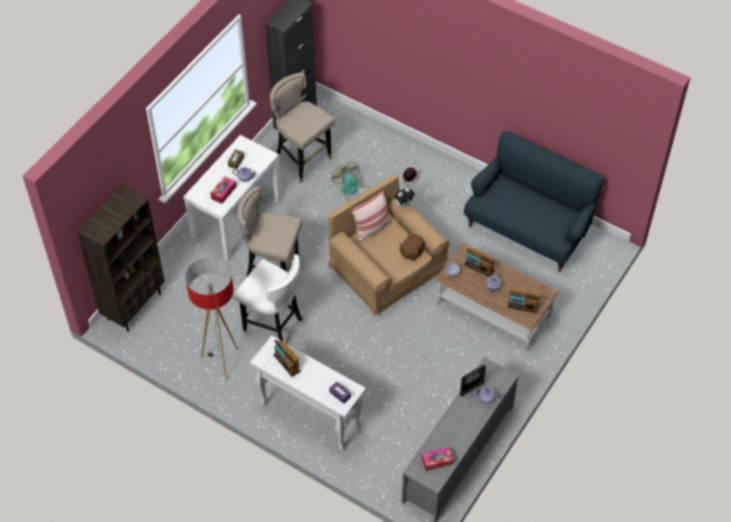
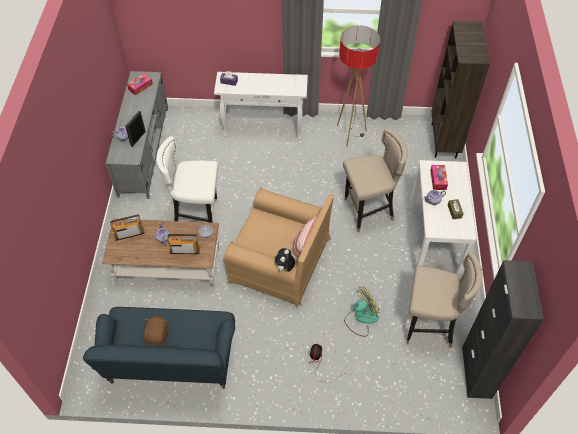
camera: 150 degrees right, 0 degrees up
white stool [233,254,304,341] -> white stool moved to [156,136,218,223]
radio [274,340,300,377] -> none
fan [332,162,371,201] -> fan turned 60 degrees counterclockwise [344,286,380,337]
brown plush toy [399,234,425,261] -> brown plush toy moved to [143,316,168,345]

